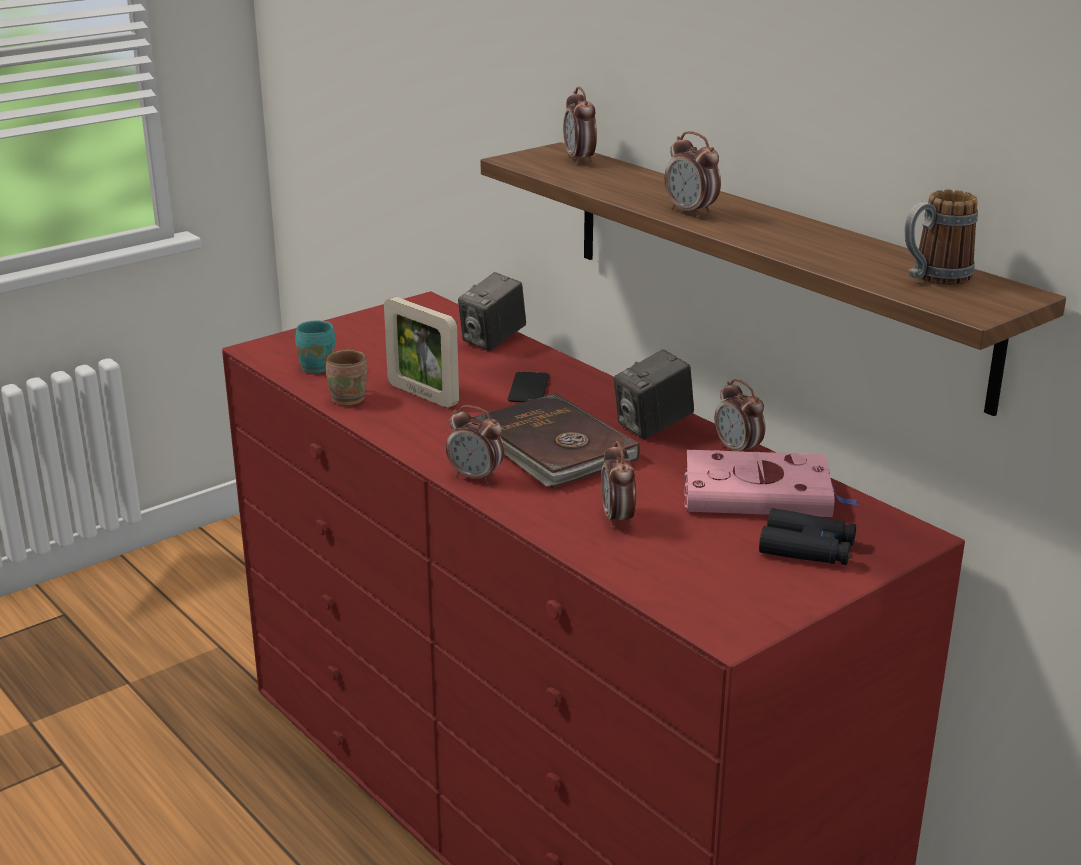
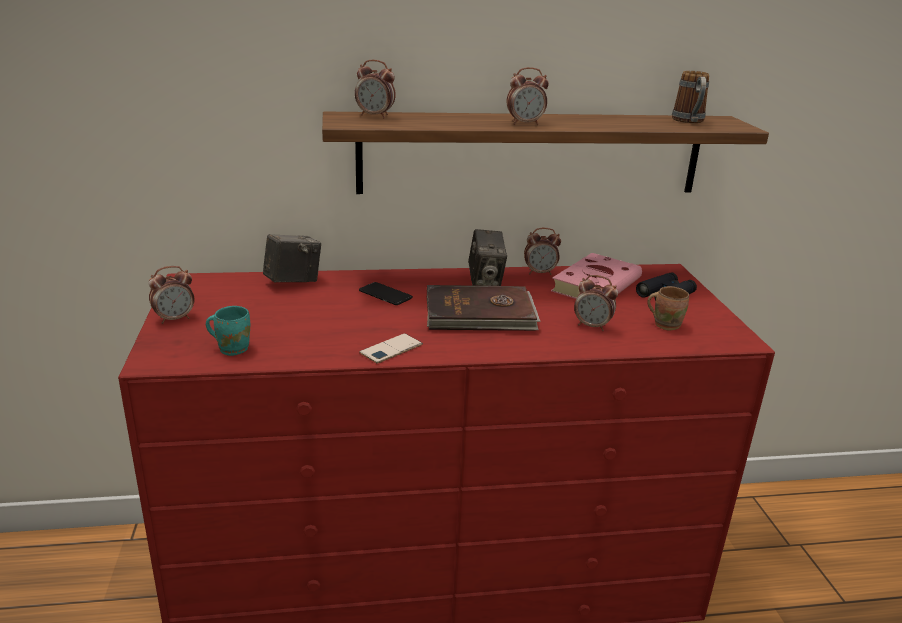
camera: 60 degrees left, 0 degrees up
brown mug [326,350,368,405] -> brown mug moved to [647,286,689,331]
picture frame [384,297,459,408] -> none
alarm clock [446,405,505,484] -> alarm clock moved to [149,266,194,324]
camera [458,272,526,351] -> camera turned 105 degrees counterclockwise [263,234,321,283]
none -> phone [359,333,423,364]

